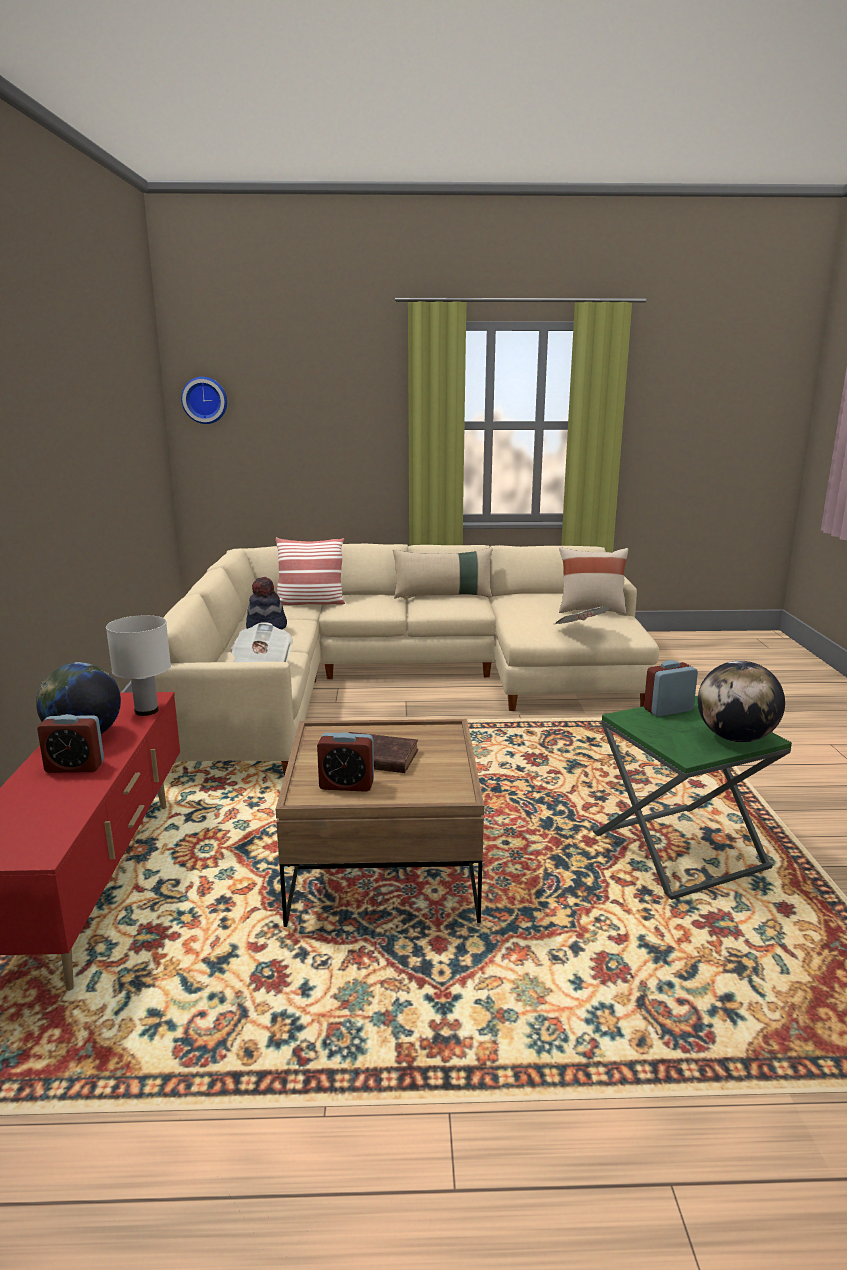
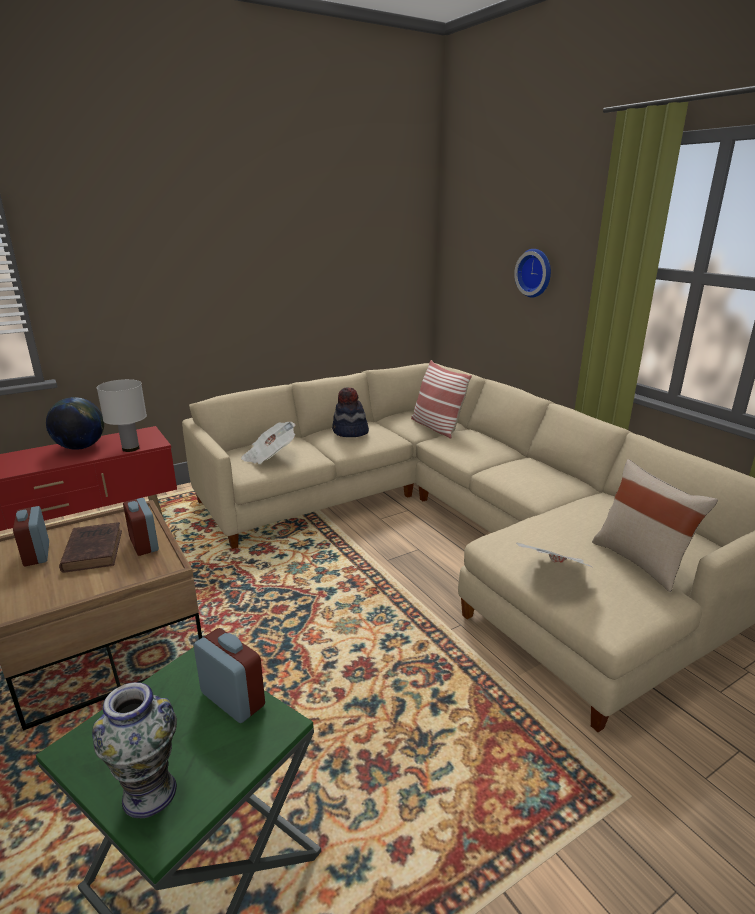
camera: 60 degrees right, 5 degrees up
alarm clock [37,714,104,773] -> alarm clock moved to [123,498,159,556]
wall clock [181,377,227,424] -> wall clock moved to [514,249,551,297]
beige pillow [393,548,493,599] -> none
globe [698,661,785,742] -> vase [92,682,177,818]

